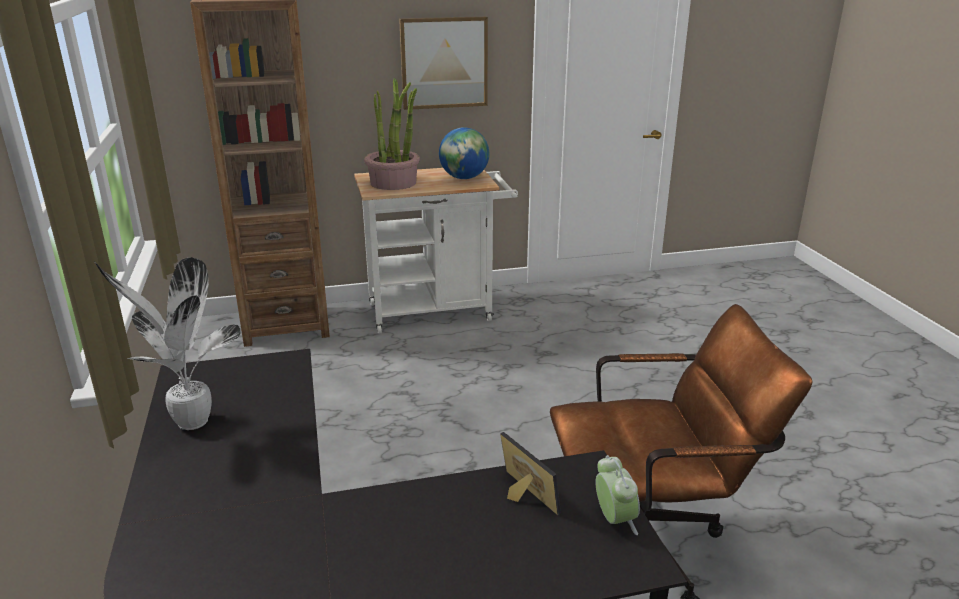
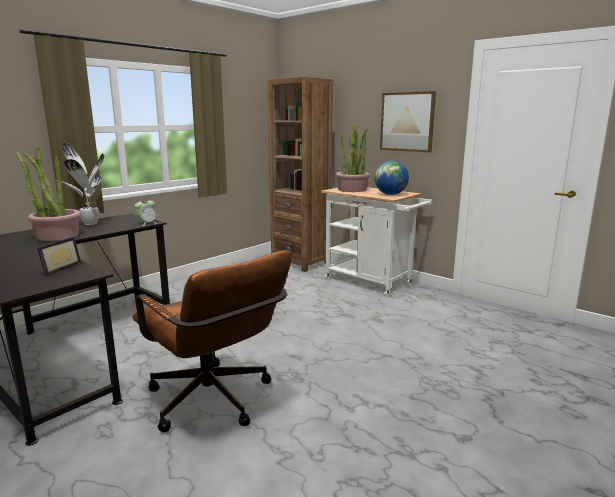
camera: 55 degrees right, 10 degrees down
alarm clock [595,455,640,535] -> alarm clock moved to [134,198,157,226]
none -> potted plant [15,147,81,241]

